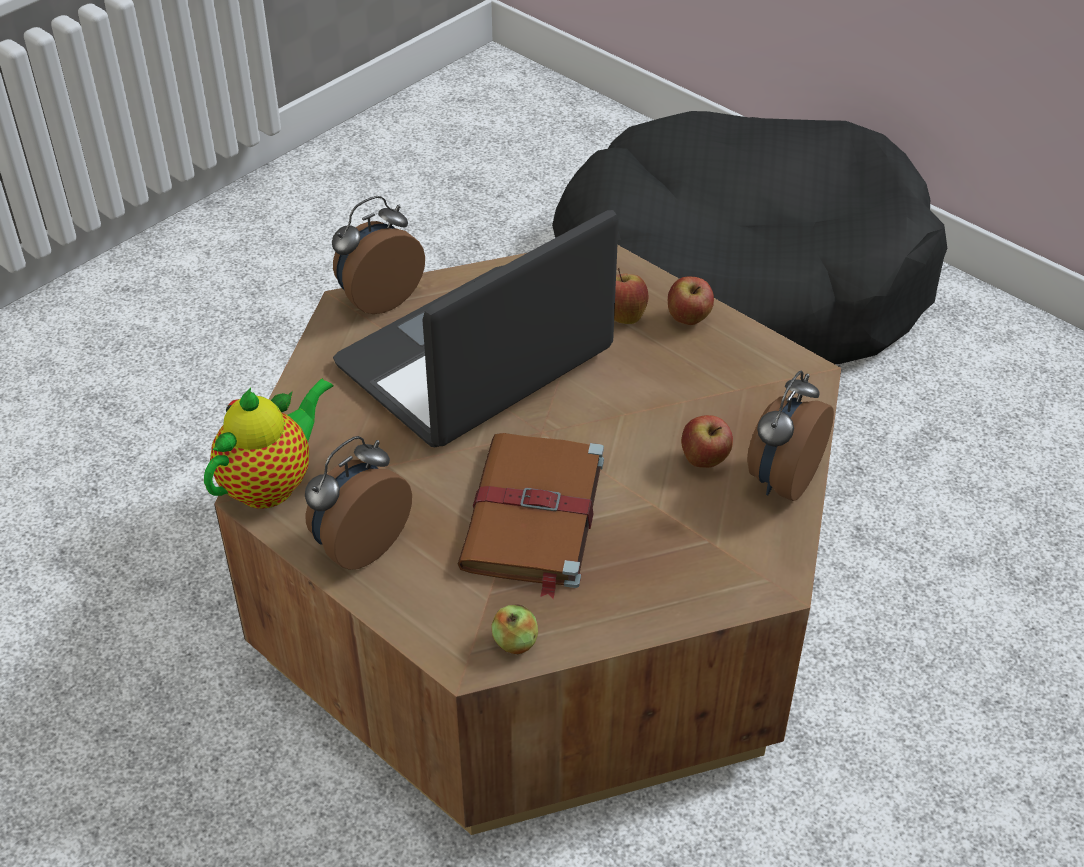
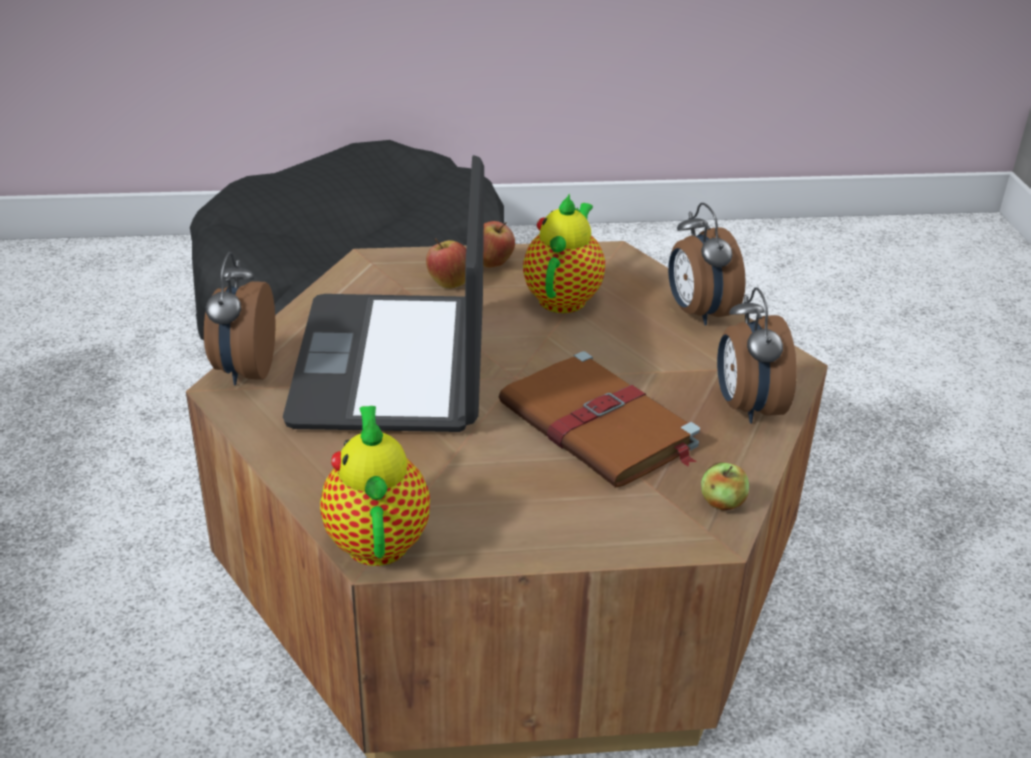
camera: 50 degrees left, 10 degrees down
alarm clock [305,436,412,570] -> alarm clock moved to [717,288,797,423]
apple [681,415,733,468] -> none
none -> teapot [523,193,605,313]

